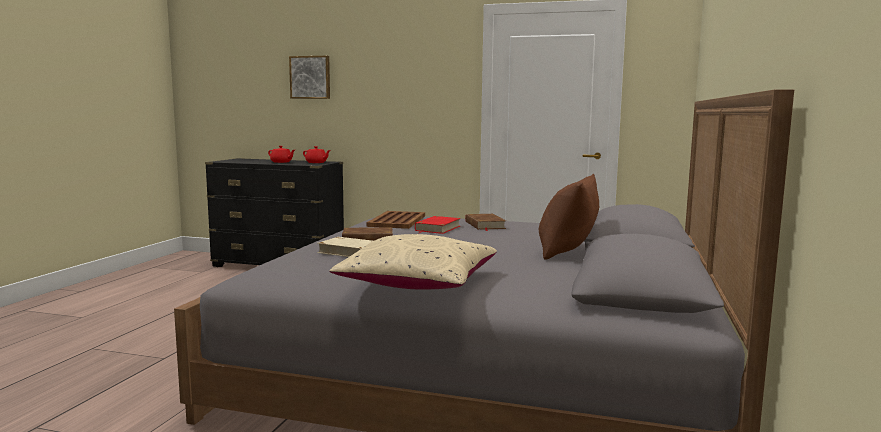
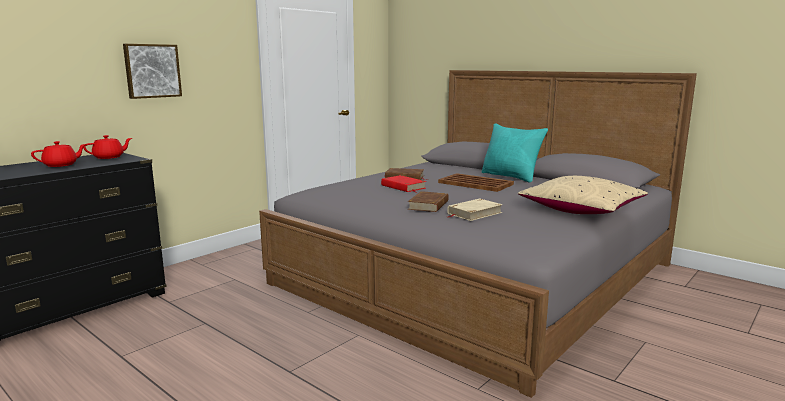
camera: 65 degrees left, 5 degrees up
picture [289,56,330,99] -> picture moved to [123,44,182,99]
brown tray [366,211,425,229] -> brown tray moved to [438,173,514,192]
brown pillow [538,174,599,260] -> turquoise pillow [482,123,548,183]

